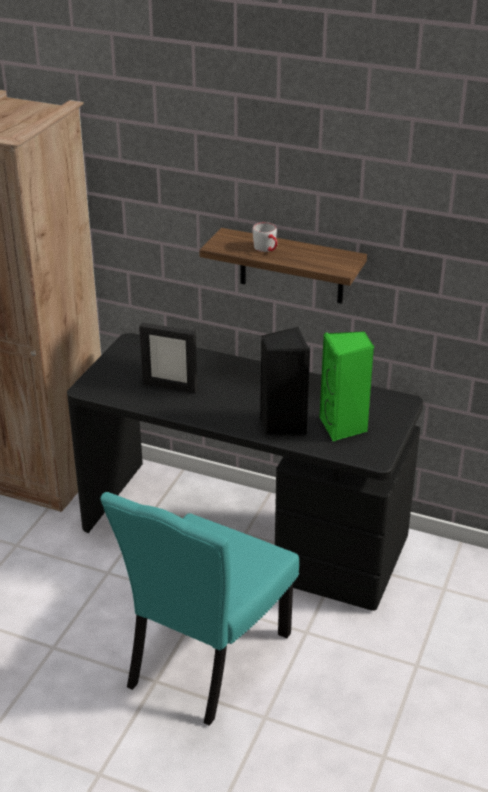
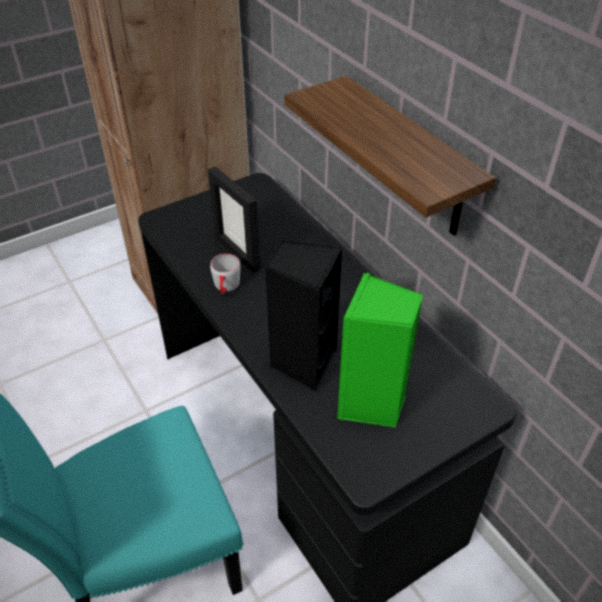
camera: 35 degrees right, 10 degrees up
grey mug [252,222,278,252] -> grey mug moved to [210,254,241,294]

